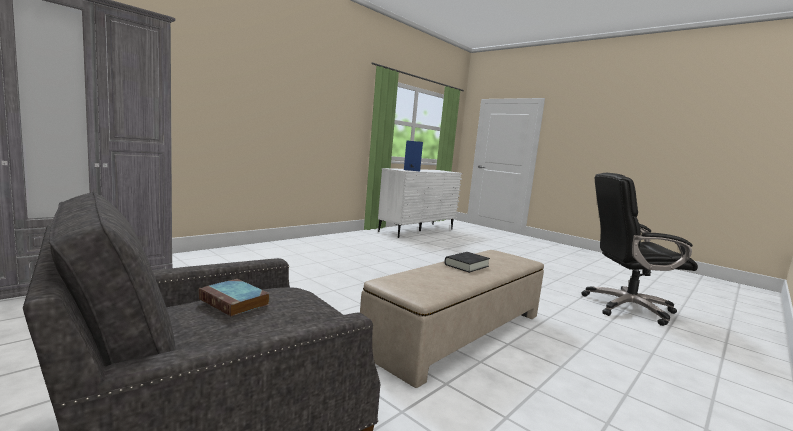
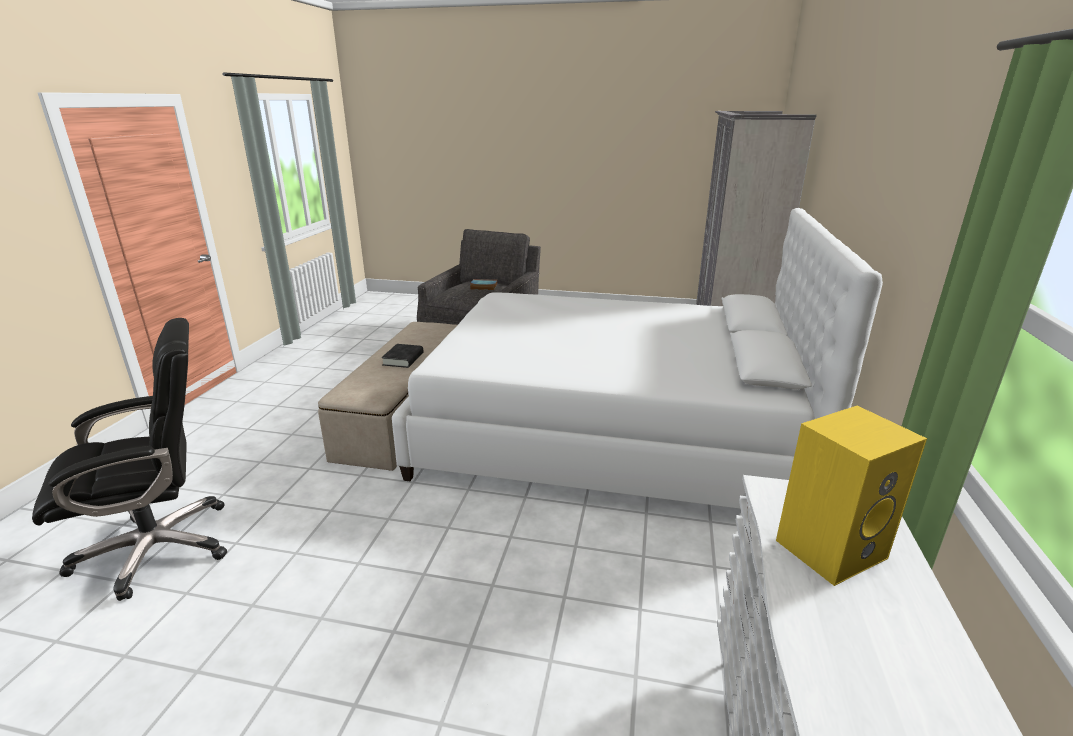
camera: 150 degrees right, 15 degrees up
blue speaker [404,140,423,171] -> yellow speaker [776,406,927,586]
none -> white bed [392,208,883,509]

